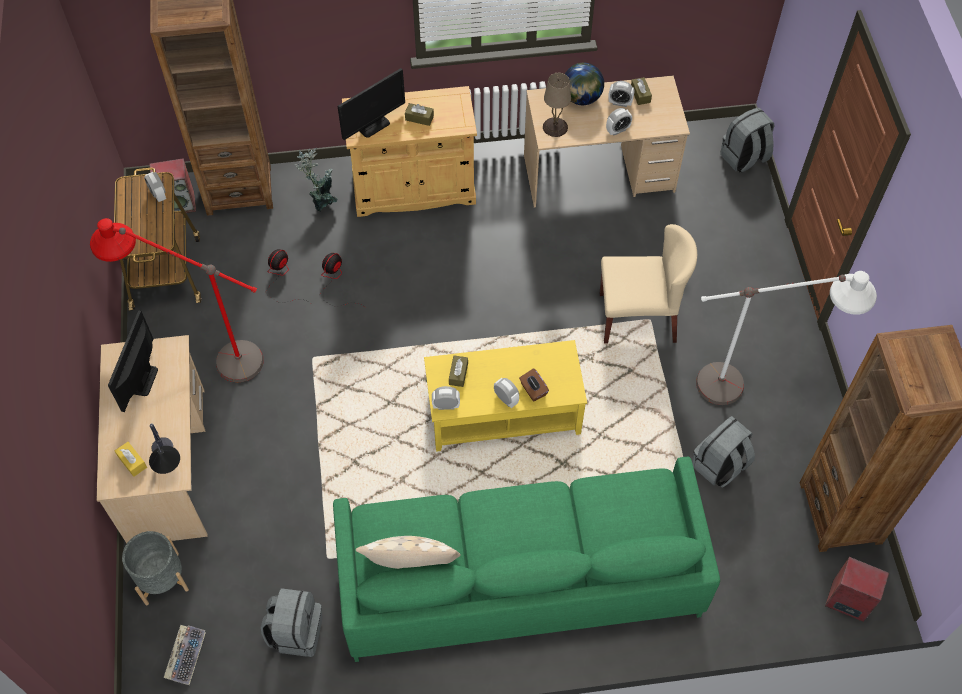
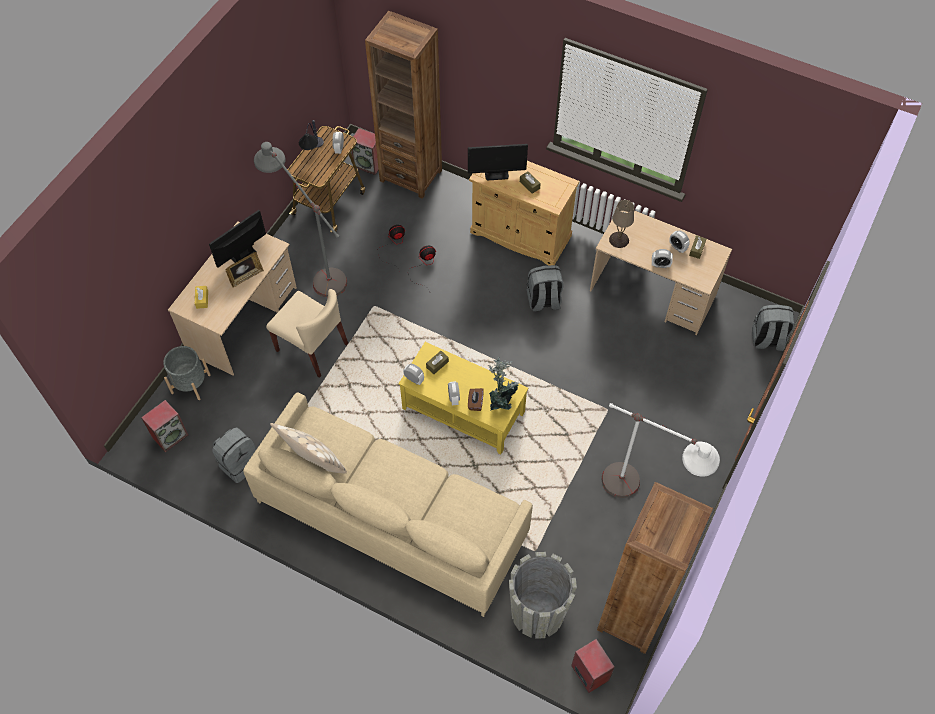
camera: 35 degrees right, 0 degrees up
red floor lamp [90,218,264,382] -> grey floor lamp [254,142,347,297]
table lamp [149,424,180,474] -> table lamp moved to [299,120,324,150]
keyboard [163,625,206,685] -> speaker [141,400,188,452]
potted plant [294,148,338,212] -> potted plant moved to [488,356,519,410]
green sofa [333,457,720,662] -> beige sofa [243,393,533,617]
globe [565,63,604,105] -> none
beige chair [600,224,697,344] -> beige chair moved to [266,289,348,378]
grey backpack [692,416,755,487] -> grey backpack moved to [527,265,563,311]
none -> picture frame [225,252,264,288]
none -> grey planter [509,552,577,639]

